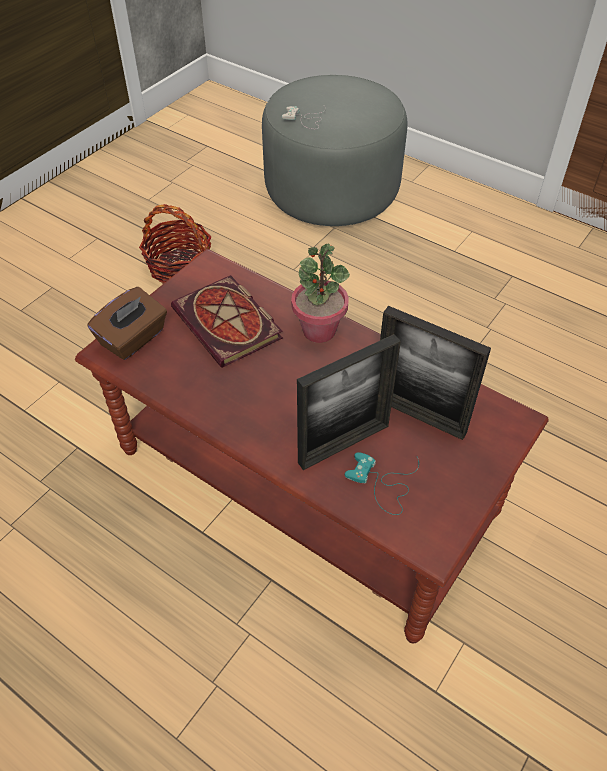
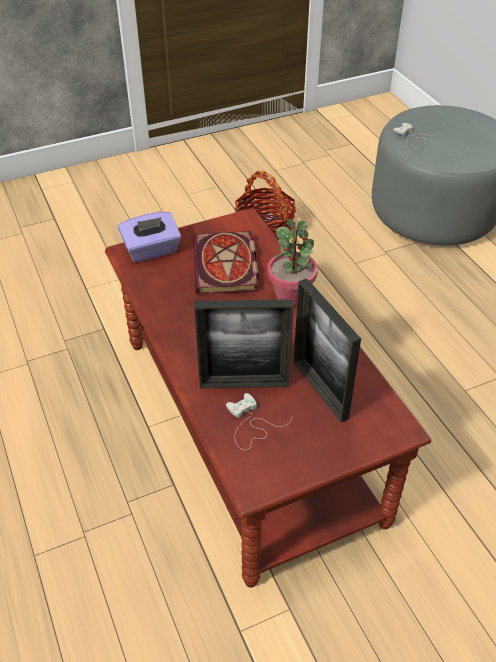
camera: 30 degrees right, 5 degrees down
brown tissue box [88,287,167,360] -> purple tissue box [118,212,181,262]
turquoise game controller [345,452,419,515] -> white game controller [226,393,292,450]

